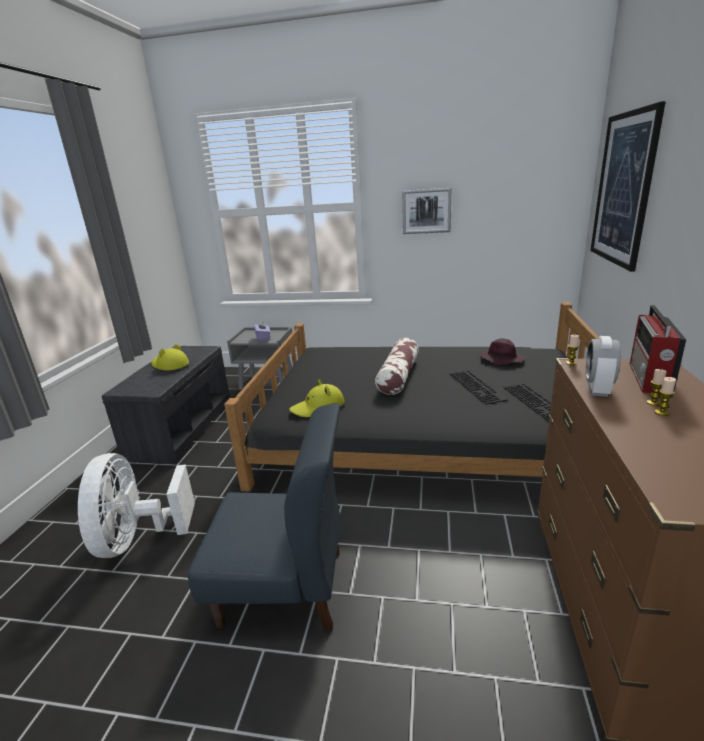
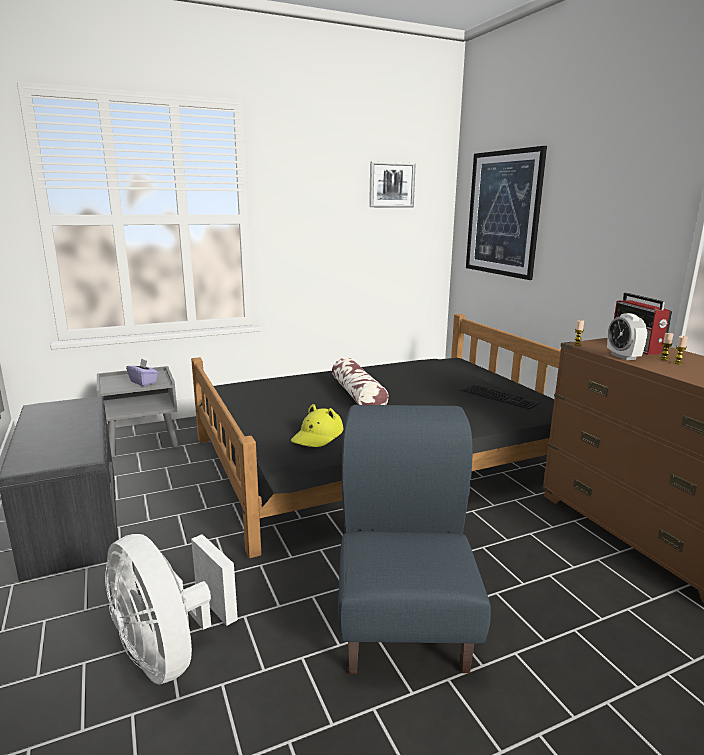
camera: 35 degrees left, 5 degrees down
yellow hat [151,344,189,370] -> none
blue chair [188,404,341,631] -> blue chair turned 60 degrees counterclockwise [338,405,491,674]
picture [402,188,451,234] -> picture moved to [369,161,416,207]
keyboard [449,370,508,405] -> none
purple hat [479,338,525,365] -> none

